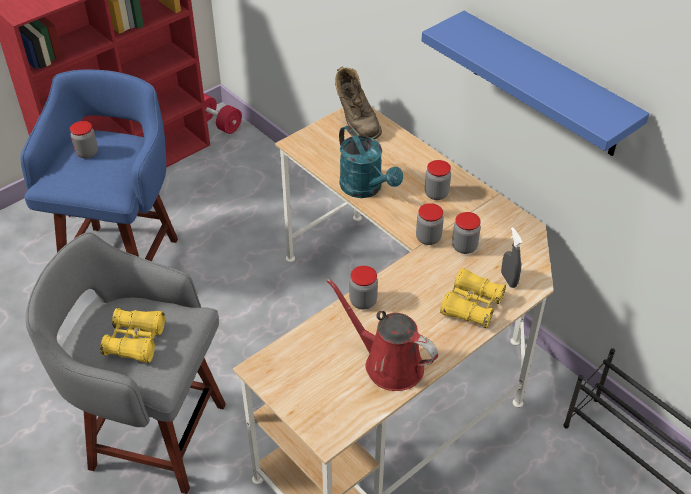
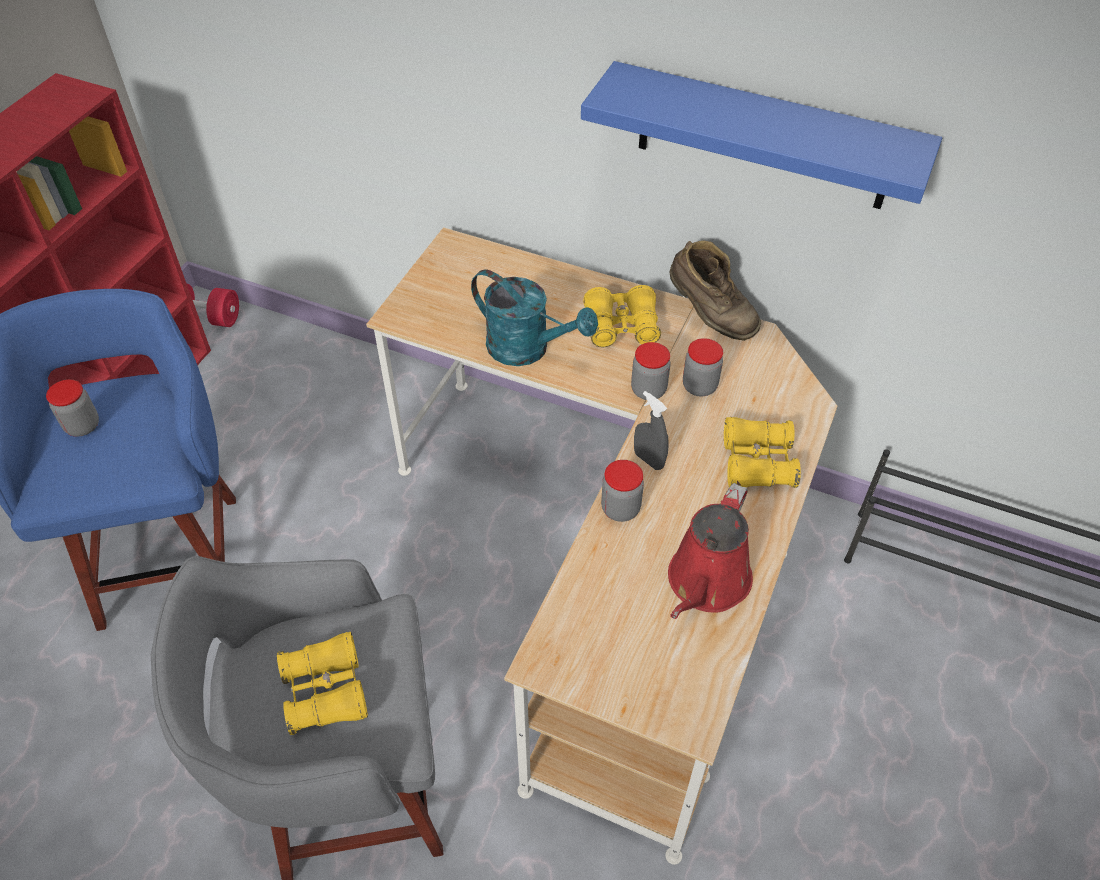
camera: 25 degrees left, 5 degrees up
red watering can [327,278,438,391] -> red watering can turned 75 degrees counterclockwise [668,483,753,619]
brown boot [335,66,382,139] -> brown boot moved to [669,240,761,341]
jar [425,160,451,200] -> yellow binoculars [583,285,661,347]
grey spray bottle [501,227,523,288] -> grey spray bottle moved to [634,391,669,470]

